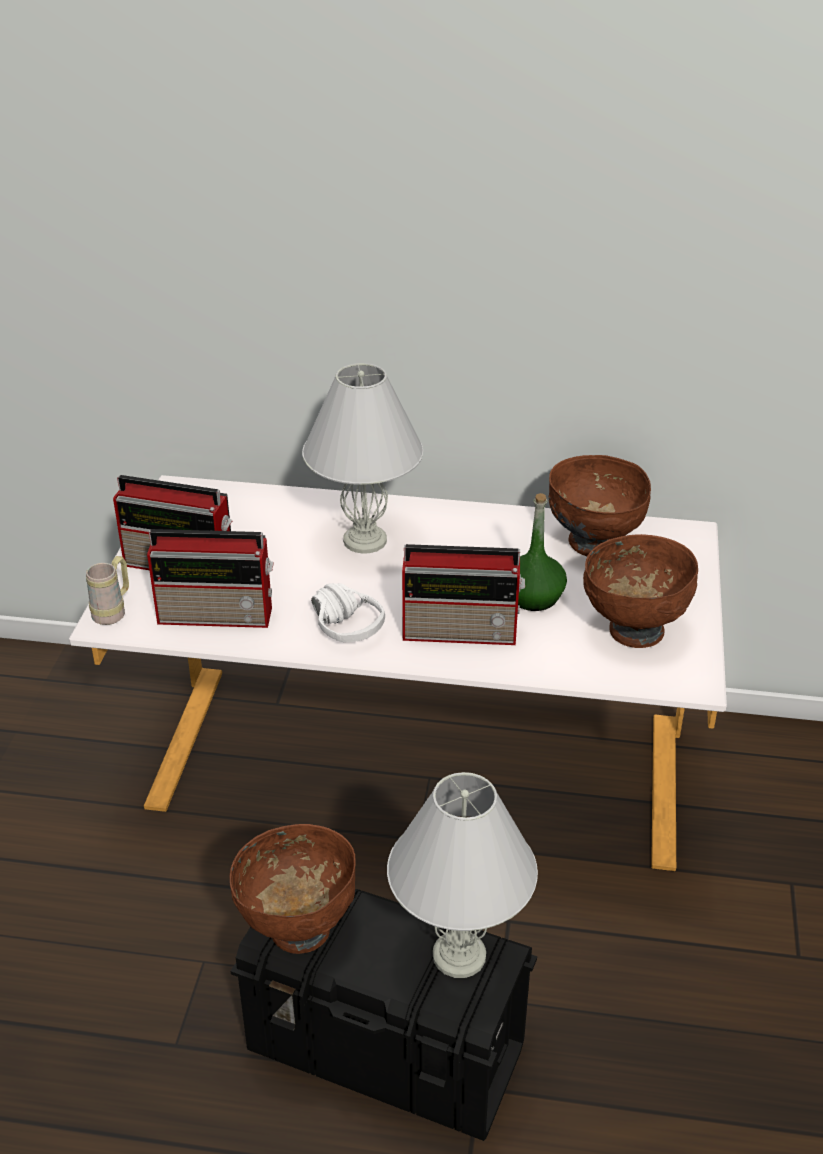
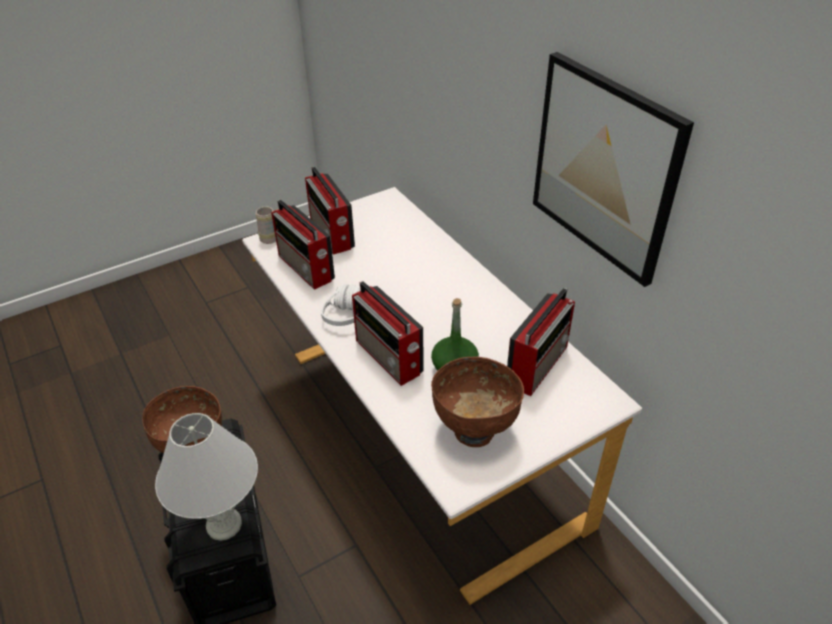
camera: 50 degrees right, 5 degrees up
white table lamp [302,363,423,554] -> none
brown bowl [549,455,651,556] -> radio [507,288,575,396]
none -> picture [533,52,694,287]

